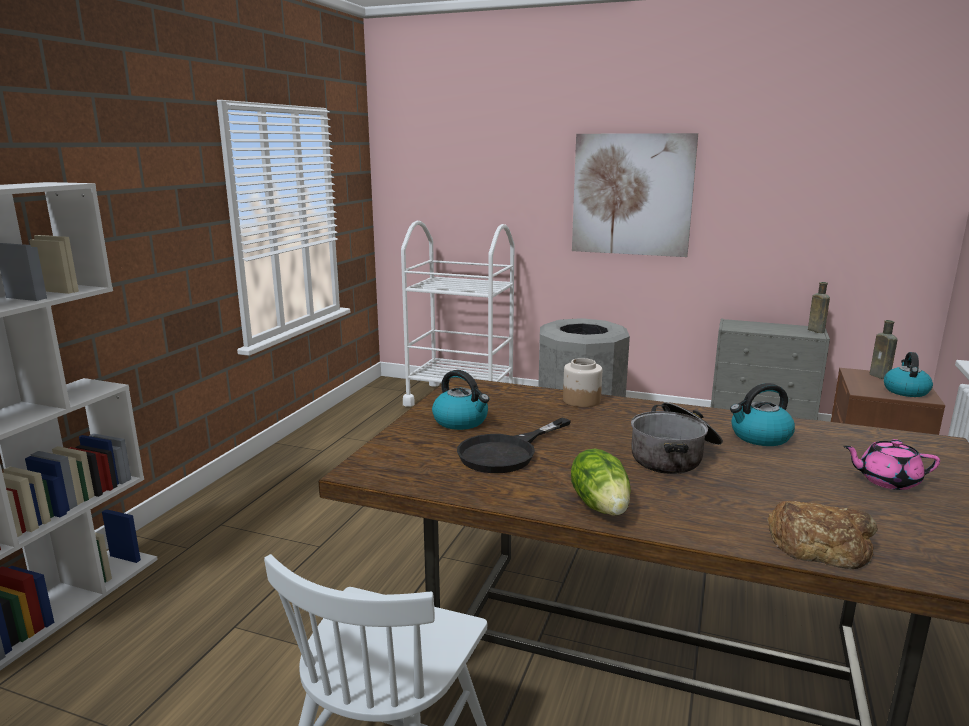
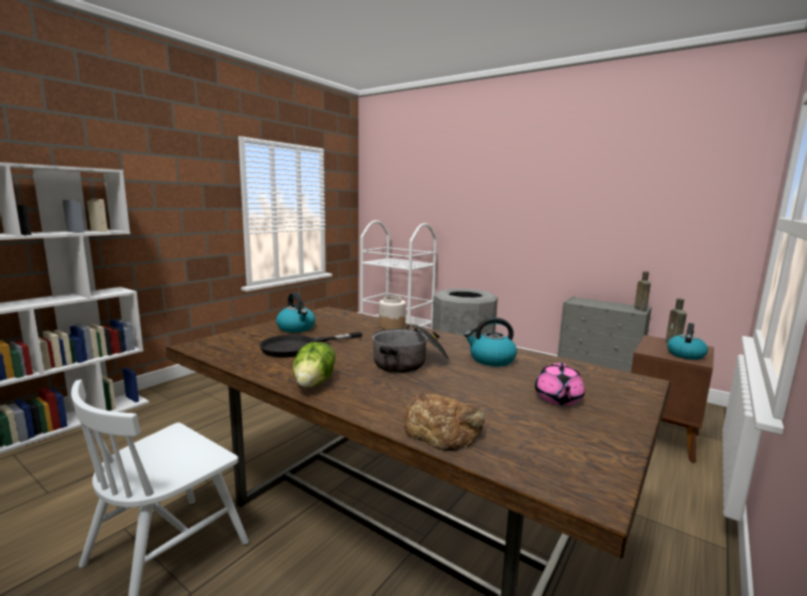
camera: 15 degrees right, 5 degrees down
picture [572,133,698,257] -> none
pink teapot [843,439,940,490] -> pink teapot turned 105 degrees counterclockwise [535,363,585,405]

